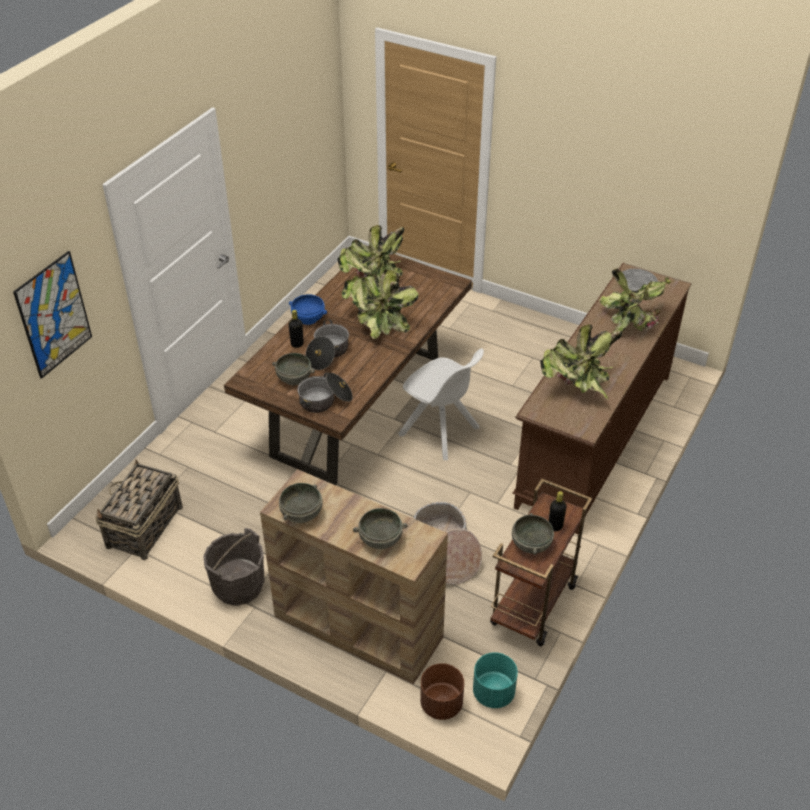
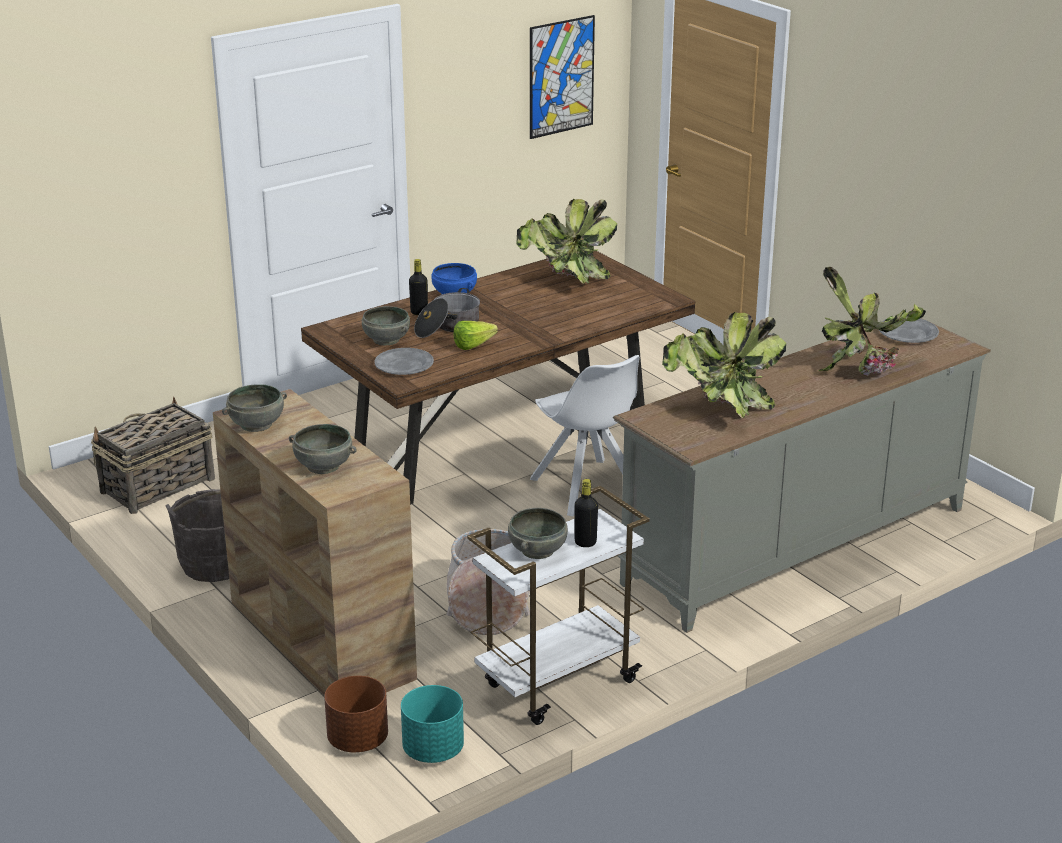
camera: 25 degrees right, 15 degrees down
picture [13,251,92,379] -> picture moved to [530,15,595,139]
cooking pot [297,372,353,413] -> grey plate [374,348,434,375]
potted plant [342,270,419,339] -> none
brown cart [490,478,592,647] -> white cart [467,486,650,725]
brown cabinet [512,263,692,534] -> grey cabinet [613,318,991,633]
none -> lettuce [454,321,498,350]

